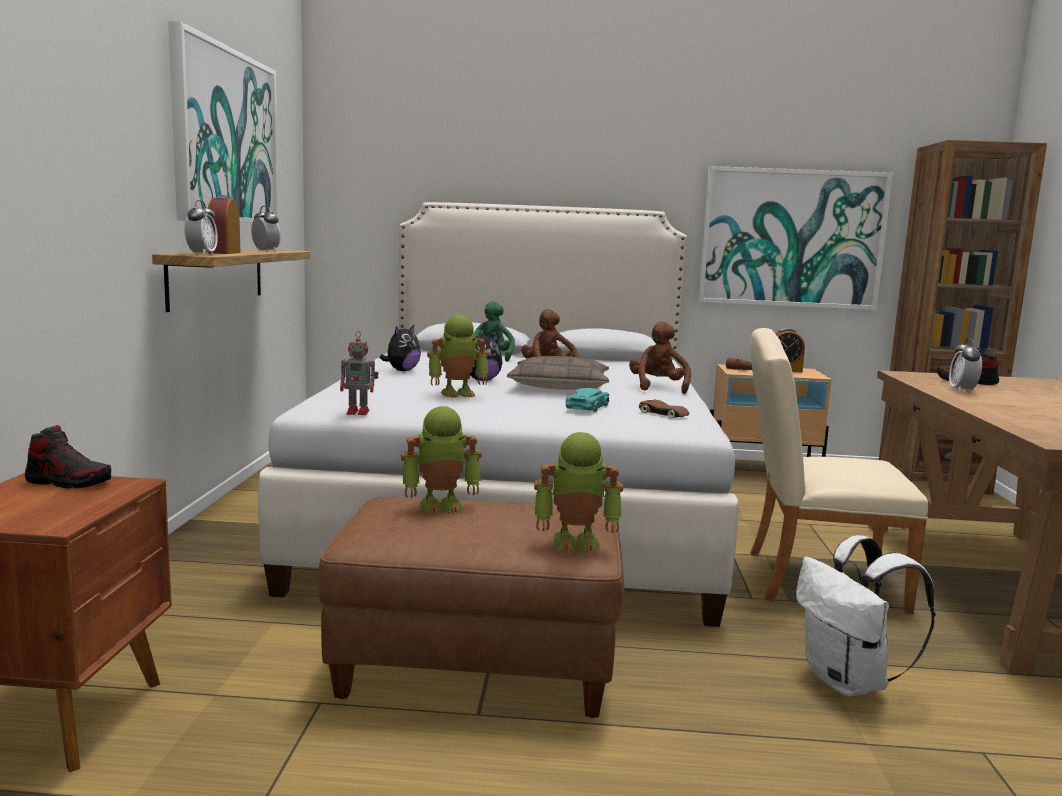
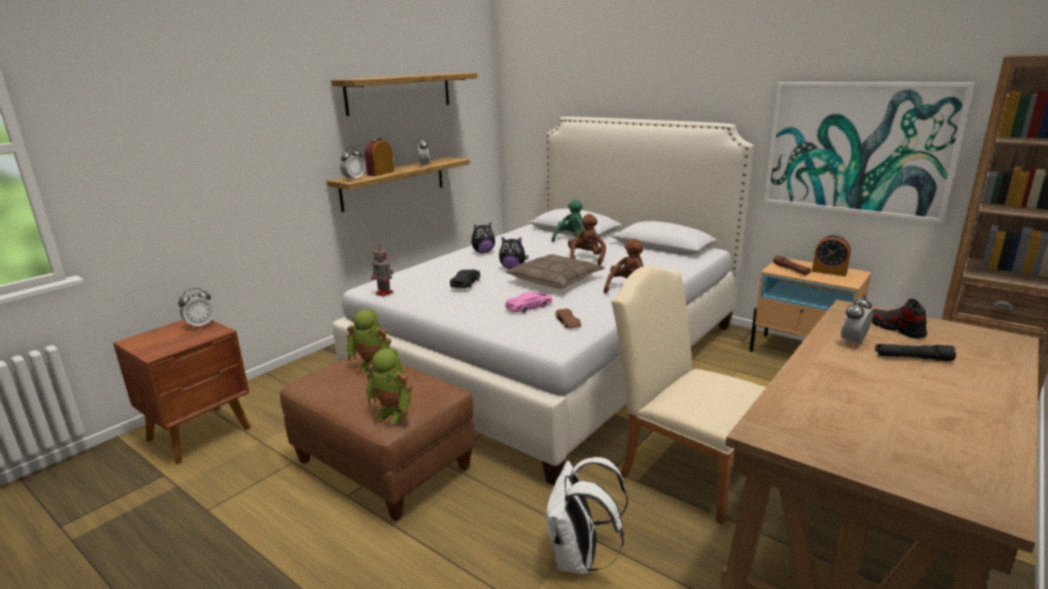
camera: 35 degrees right, 10 degrees up
shoe [25,425,111,489] -> alarm clock [178,288,214,329]
picture [169,21,279,224] -> shelf [331,73,477,116]
toy robot [427,315,489,398] -> black toy car [450,270,480,288]
turquoise toy car [566,388,609,412] -> pink toy car [505,292,552,313]
none -> black flashlight [875,344,956,361]

